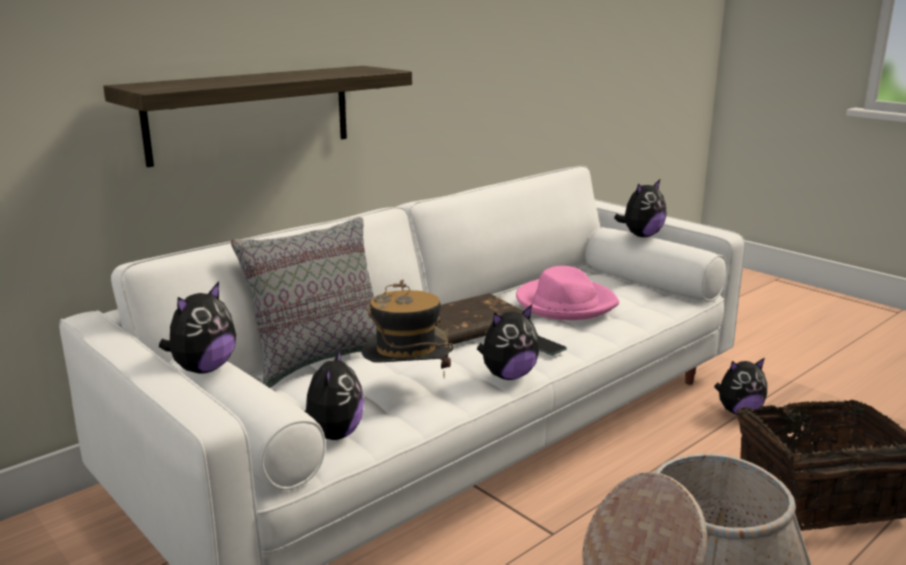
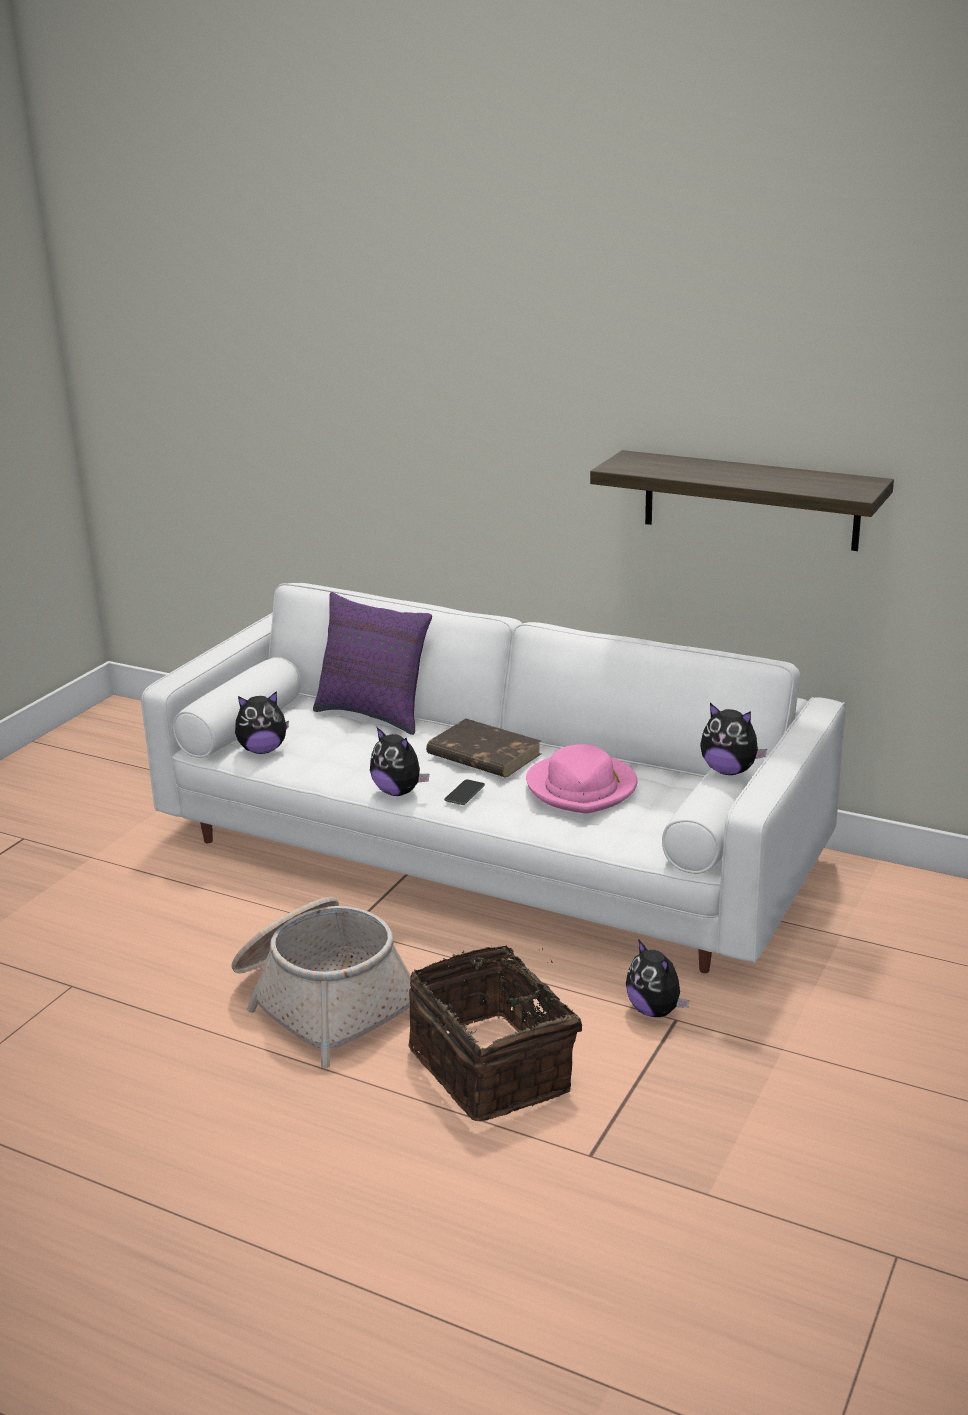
camera: 70 degrees right, 5 degrees up
shelf [103,66,412,167] -> shelf moved to [590,450,894,551]
plush toy [159,282,236,374] -> none
grey pillow [231,217,377,388] -> purple pillow [313,592,432,735]
hat [361,280,454,376] -> none

